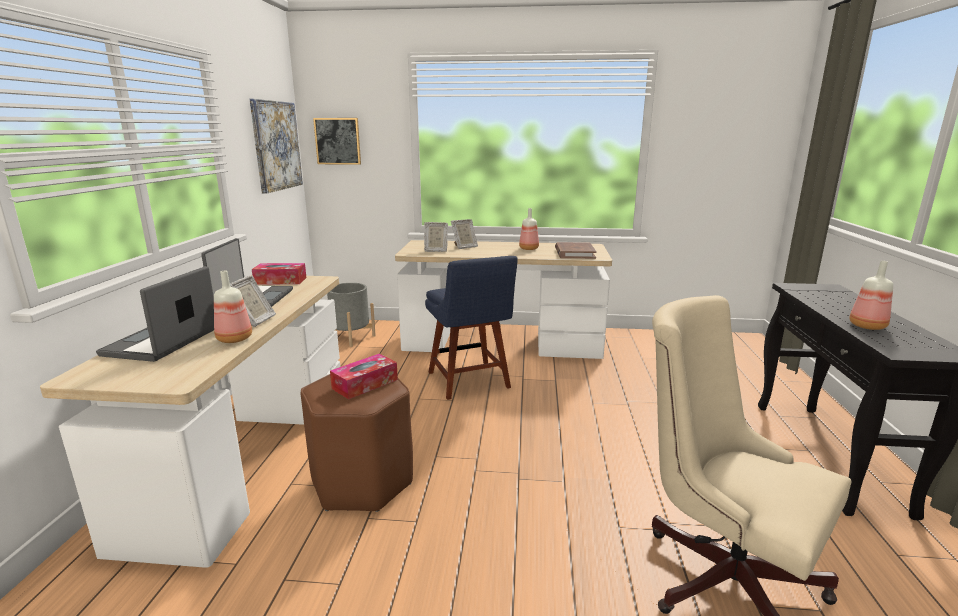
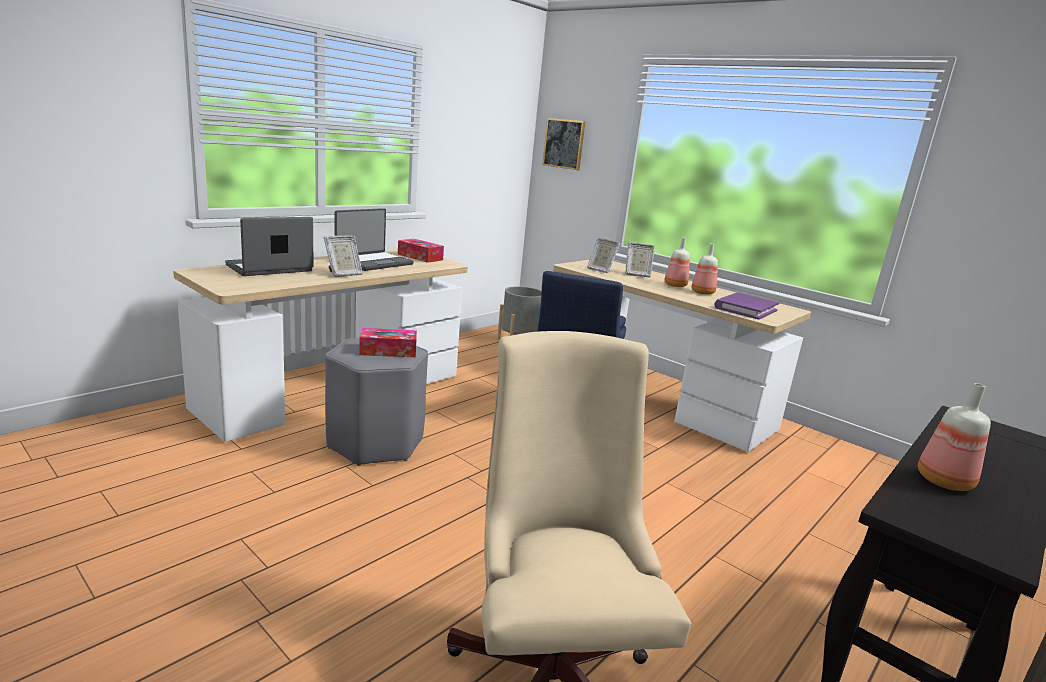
camera: 35 degrees right, 0 degrees up
bottle [214,270,252,343] -> bottle moved to [665,238,690,287]
picture [250,99,303,194] -> none
brown stool [300,374,413,512] -> grey stool [325,338,428,466]
brown book [555,242,597,259] -> purple book [715,293,779,320]

